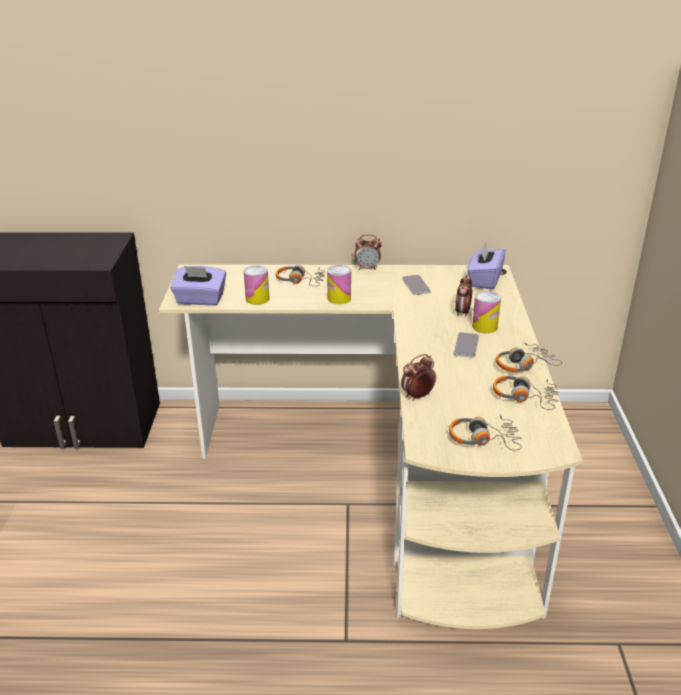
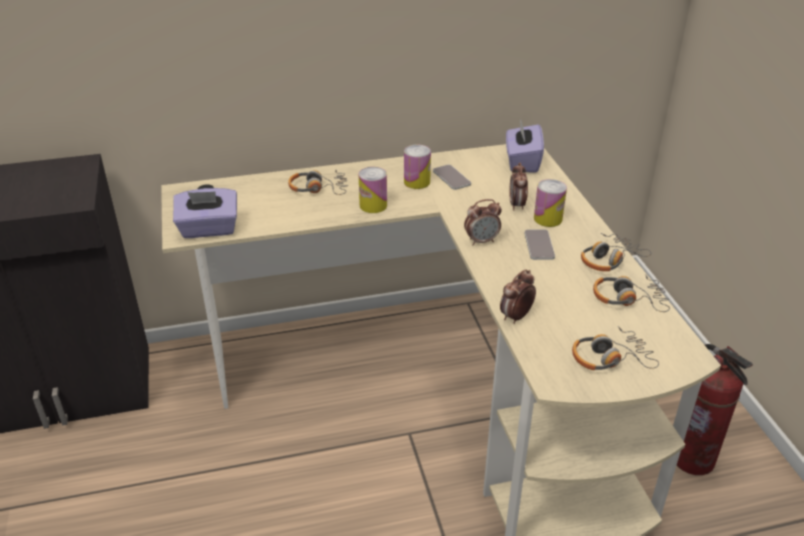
camera: 15 degrees left, 5 degrees up
can [244,265,269,305] -> can moved to [404,145,431,189]
alarm clock [354,235,382,270] -> alarm clock moved to [464,199,502,245]
none -> fire extinguisher [676,344,753,475]

